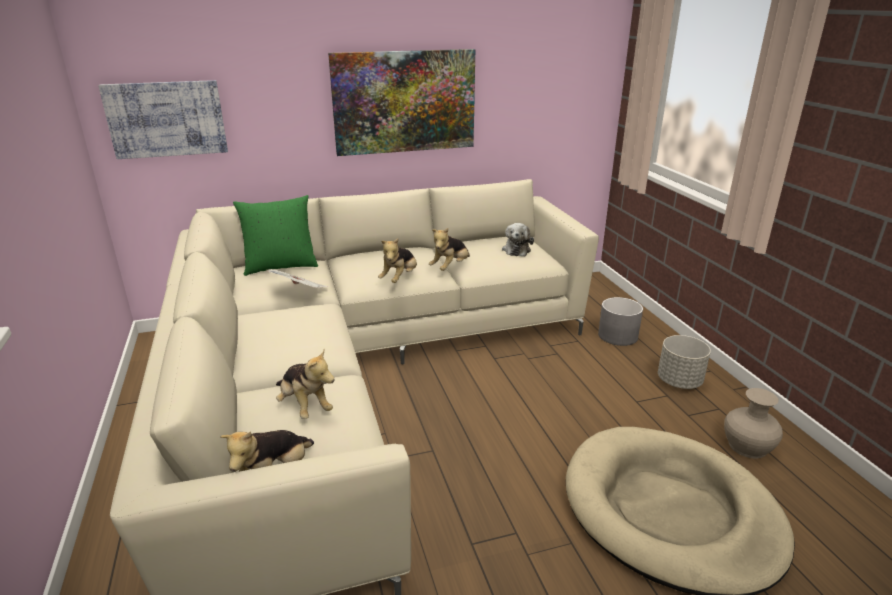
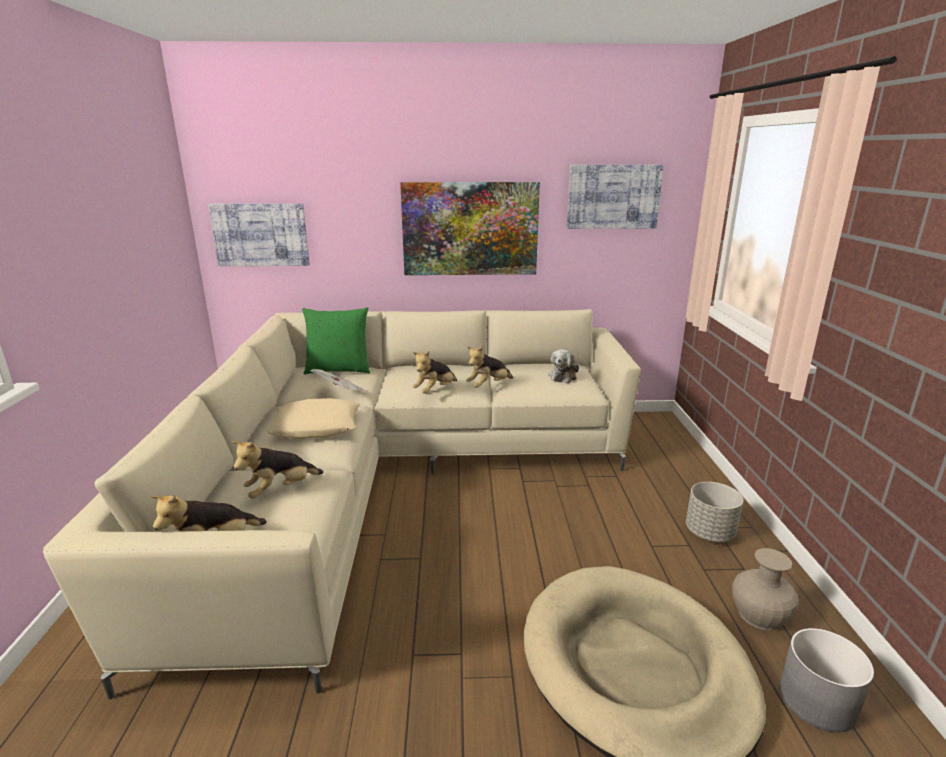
camera: 15 degrees right, 5 degrees down
plush toy [276,350,335,419] -> plush toy turned 75 degrees clockwise [232,441,324,499]
grey planter [598,297,643,346] -> grey planter moved to [779,628,874,732]
none -> beige pillow [266,398,360,439]
none -> picture [567,165,664,229]

